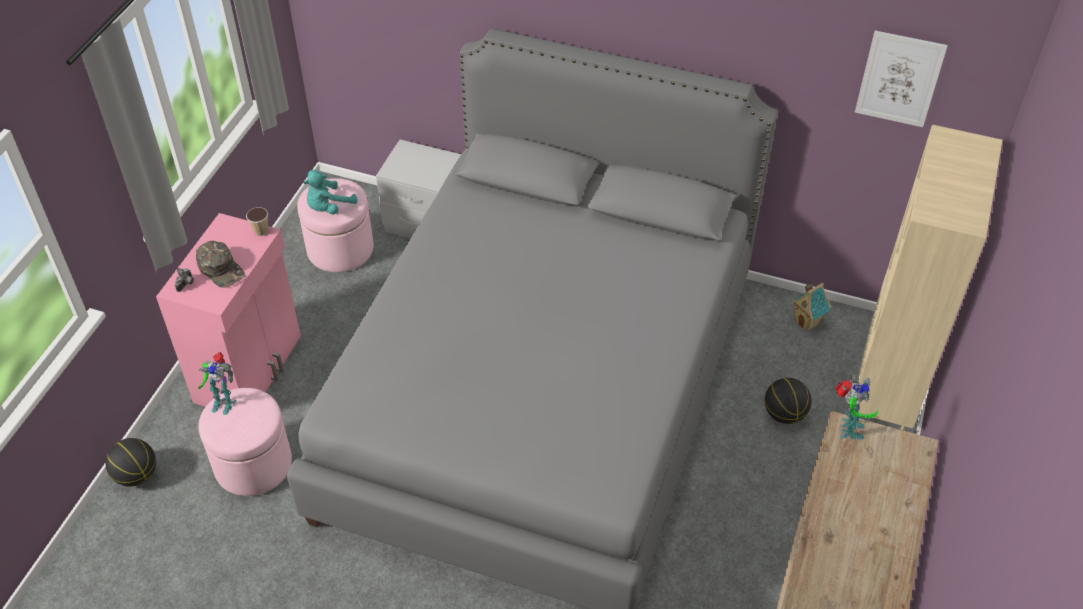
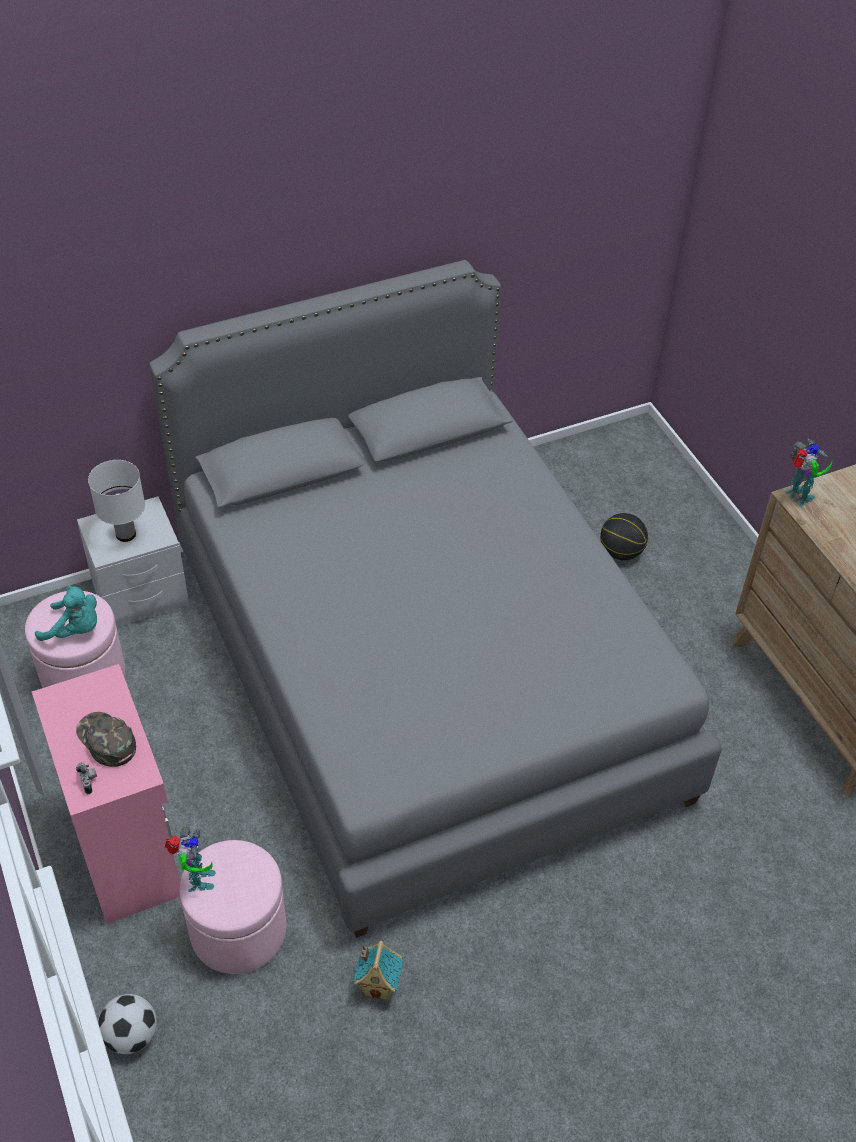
camera: 45 degrees left, 0 degrees up
basketball [105,438,156,487] -> football [98,994,157,1054]
green cap [196,241,245,288] -> green cap turned 135 degrees counterclockwise [76,712,136,767]
toy robot [198,352,236,415] -> toy robot turned 60 degrees counterclockwise [165,826,216,892]
cup [246,207,268,236] -> none
turquoise plush toy [304,170,357,215] -> turquoise plush toy turned 75 degrees counterclockwise [35,586,97,641]
toy house [791,280,831,332] -> toy house moved to [353,940,403,1001]
picture [855,30,948,127] -> none
beige bookcase [858,125,1002,431] -> none
none -> white table lamp [88,460,145,542]

